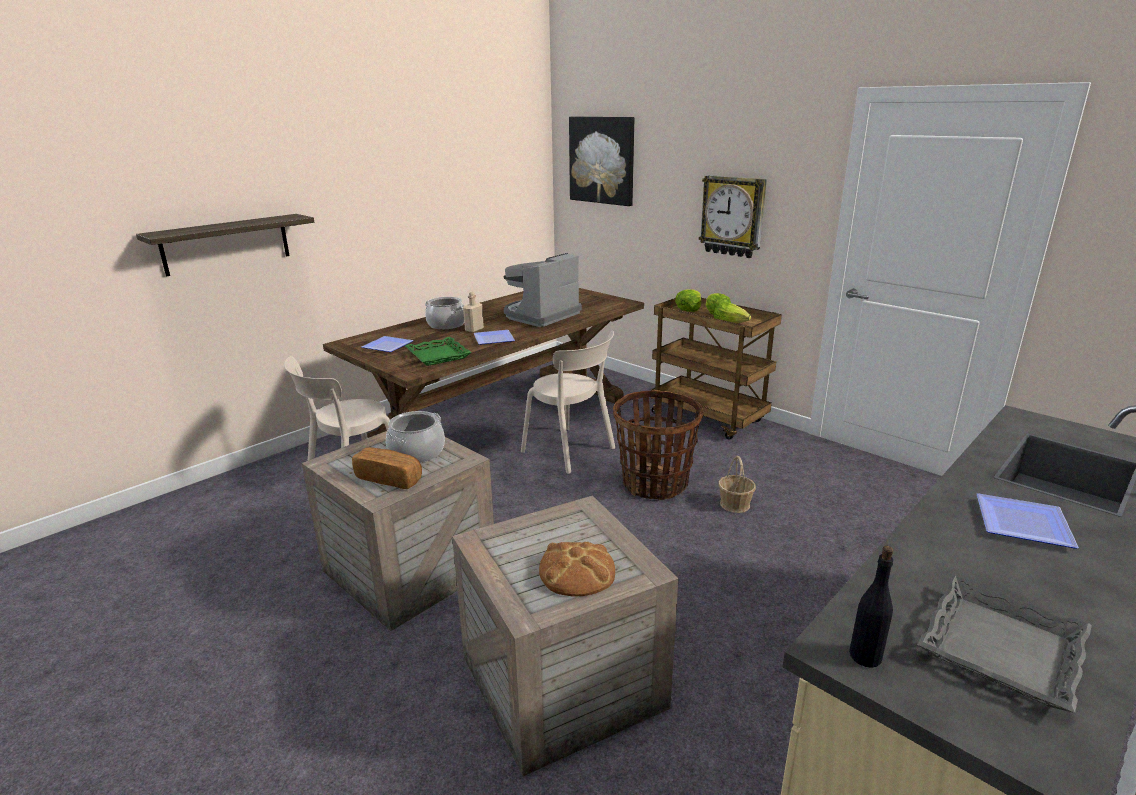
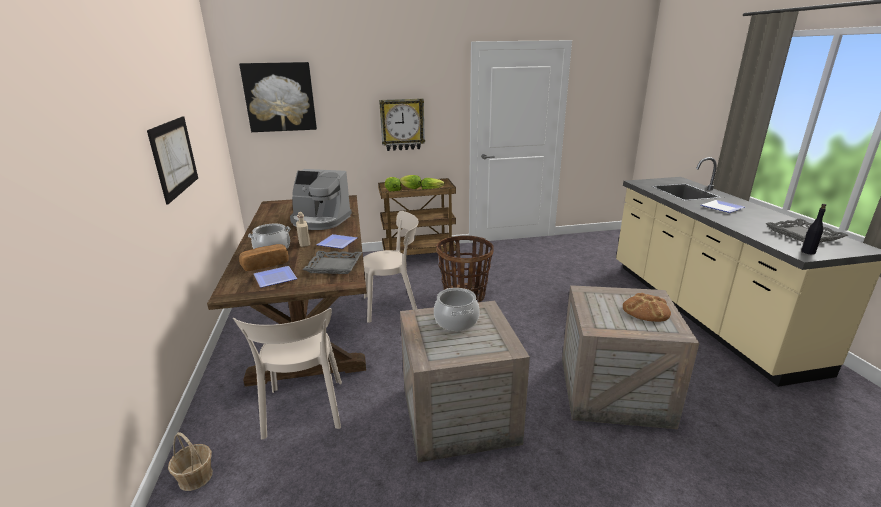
camera: 55 degrees left, 0 degrees up
shelf [136,214,314,277] -> none
bread [352,447,422,489] -> bread moved to [239,244,289,271]
green tray [405,337,472,366] -> grey tray [303,251,362,274]
coffee machine [504,253,582,327] -> coffee machine turned 60 degrees counterclockwise [290,169,352,230]
basket [718,456,756,513] -> basket moved to [168,432,213,491]
none -> picture [147,116,198,205]

